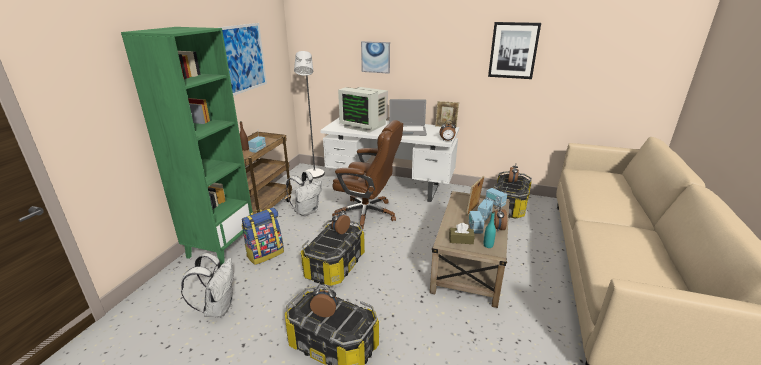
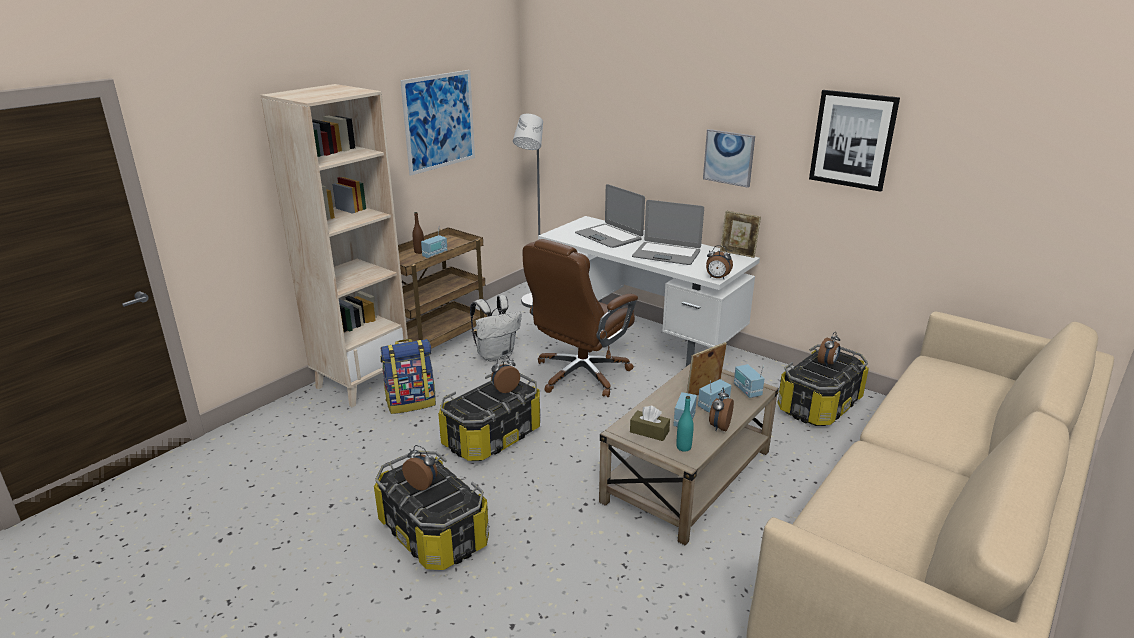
camera: 20 degrees right, 0 degrees up
green bookcase [121,27,253,266] -> beige bookcase [261,84,408,407]
white backpack [181,253,234,318] -> none
brown office chair [332,120,403,229] -> brown office chair turned 90 degrees clockwise [523,239,638,397]
monitor [338,87,388,133] -> laptop [575,184,645,248]
picture [361,41,390,74] -> picture moved to [703,129,755,188]

